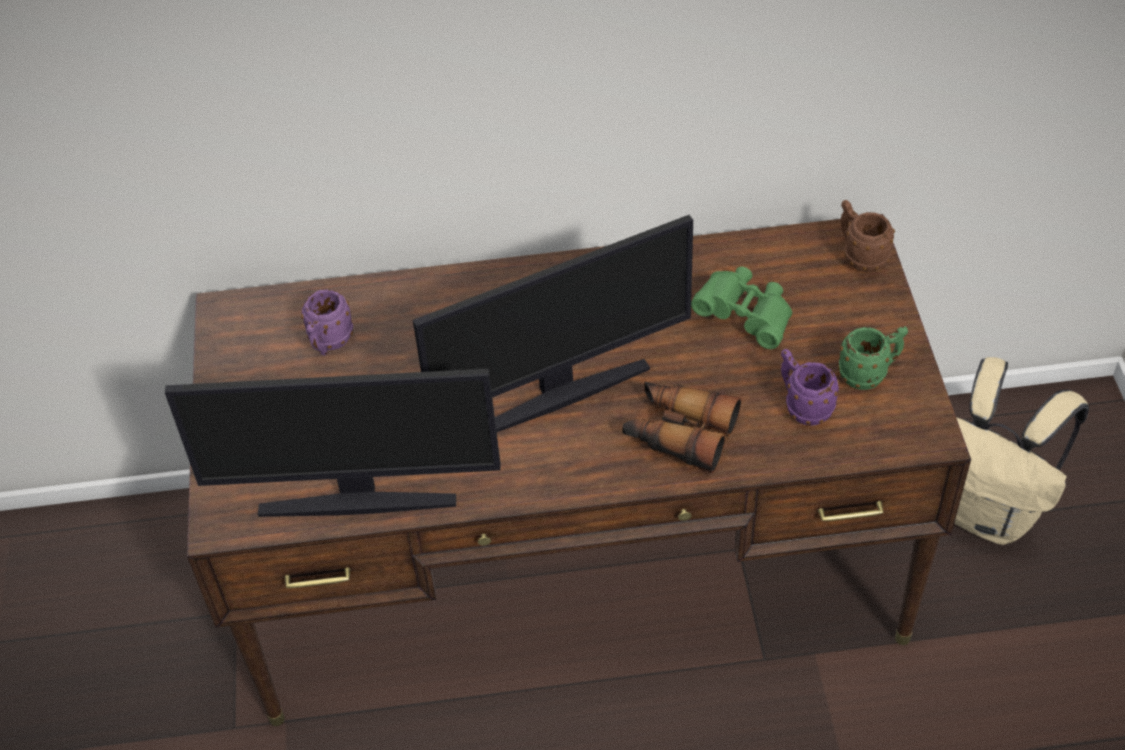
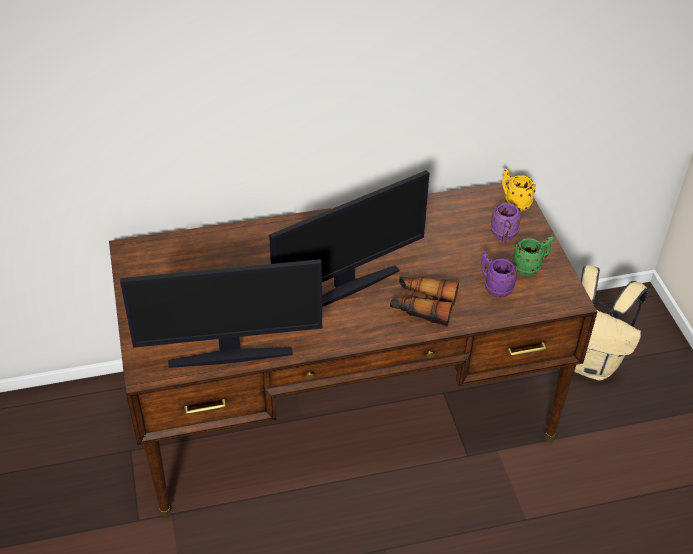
camera: 10 degrees left, 5 degrees down
purple mug [301,289,353,355] -> purple mug moved to [490,203,522,243]
green binoculars [691,267,792,349] -> none
brown mug [841,200,895,272] -> yellow mug [502,169,536,211]

